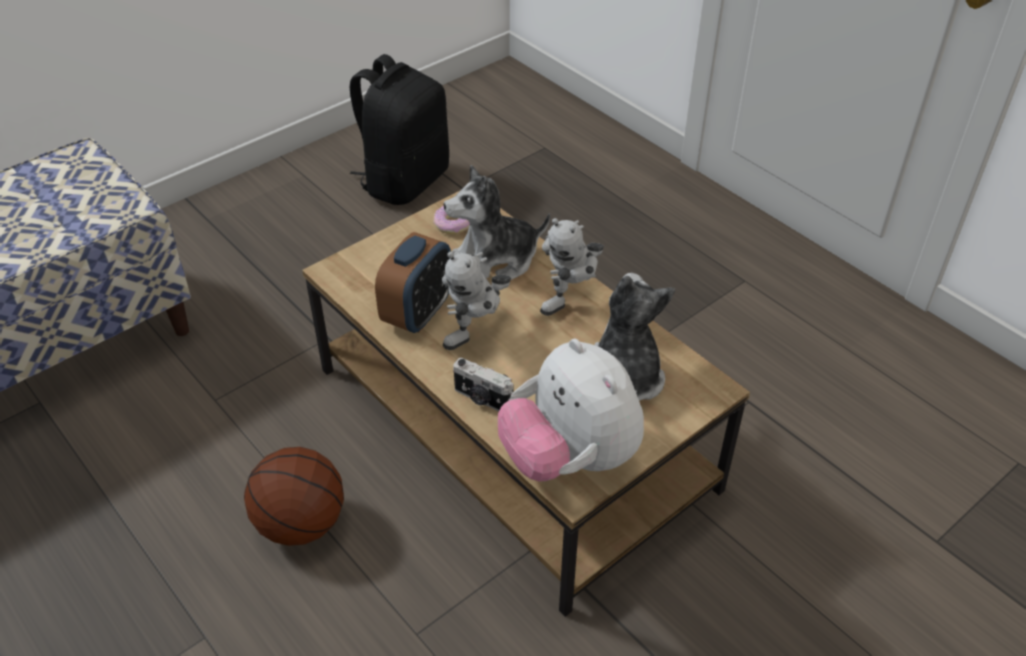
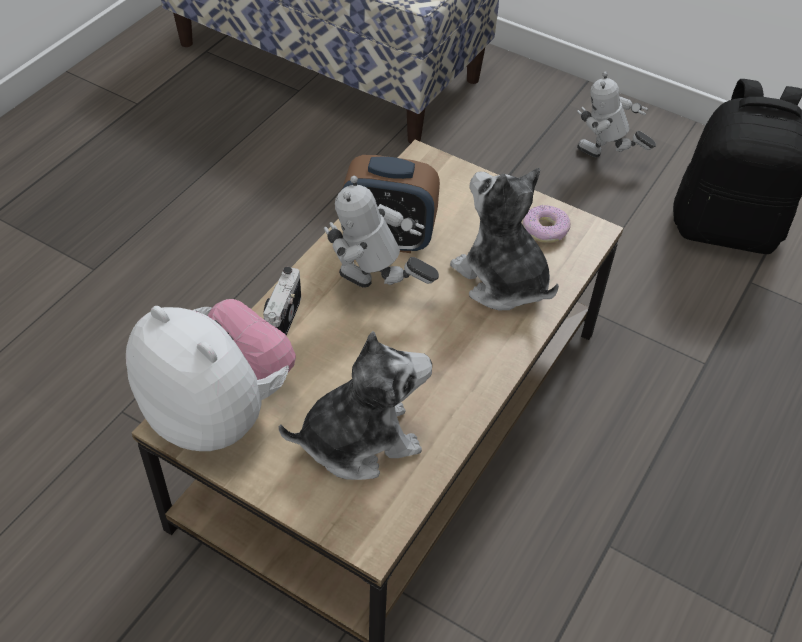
camera: 70 degrees right, 5 degrees up
basketball [244,447,344,546] -> none
plush toy [498,339,644,481] -> plush toy turned 90 degrees clockwise [126,299,296,451]
toy robot [540,218,604,316] -> toy robot moved to [577,71,656,157]

